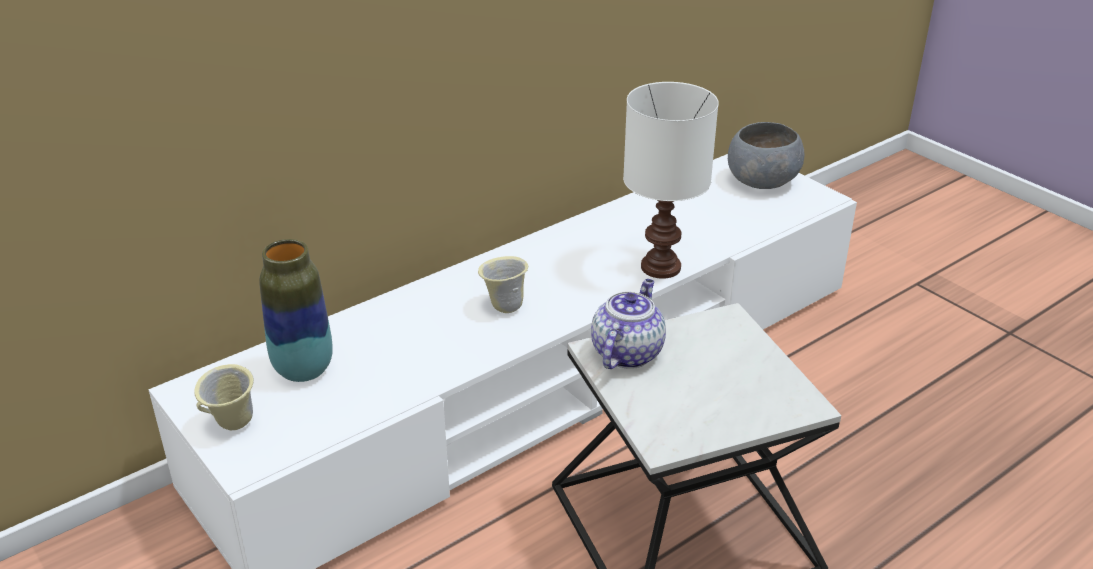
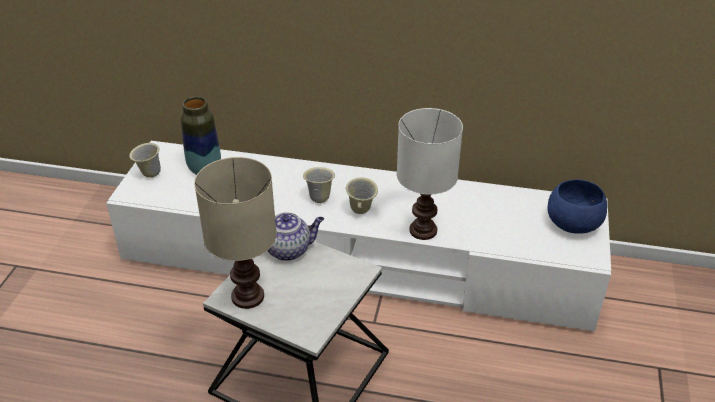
camera: 50 degrees right, 5 degrees up
grey bowl [728,122,805,189] -> blue bowl [548,179,607,234]
none -> beige table lamp [194,157,277,309]
none -> beige mug [346,178,378,214]

